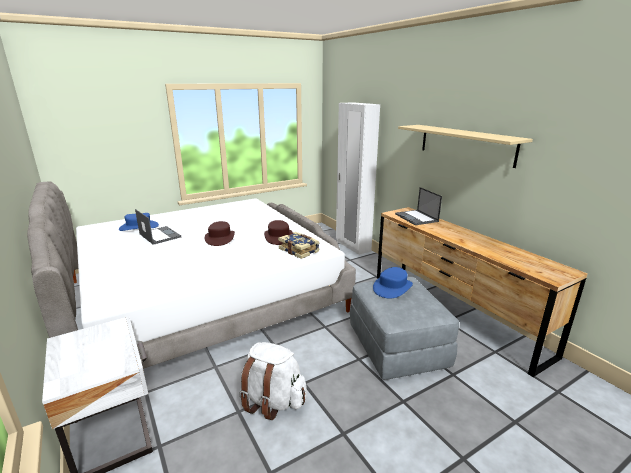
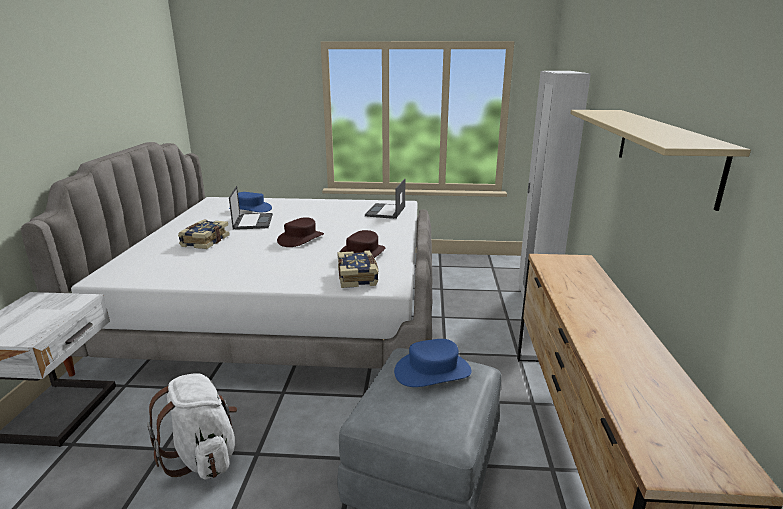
camera: 35 degrees right, 0 degrees up
laptop [395,187,442,225] -> laptop moved to [365,179,405,219]
none -> book [178,220,230,249]

